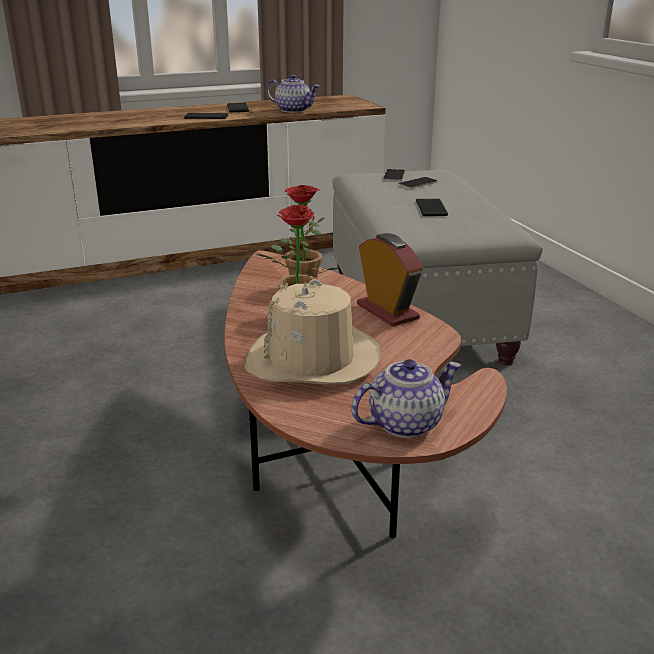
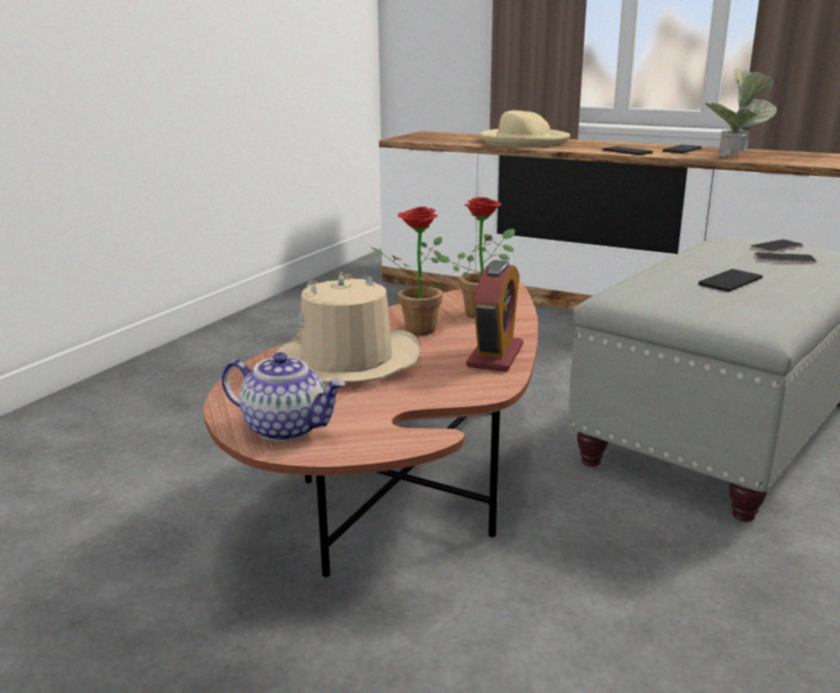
camera: 50 degrees right, 5 degrees down
teapot [266,74,320,113] -> potted plant [705,68,777,157]
none -> beige hat [480,110,570,147]

